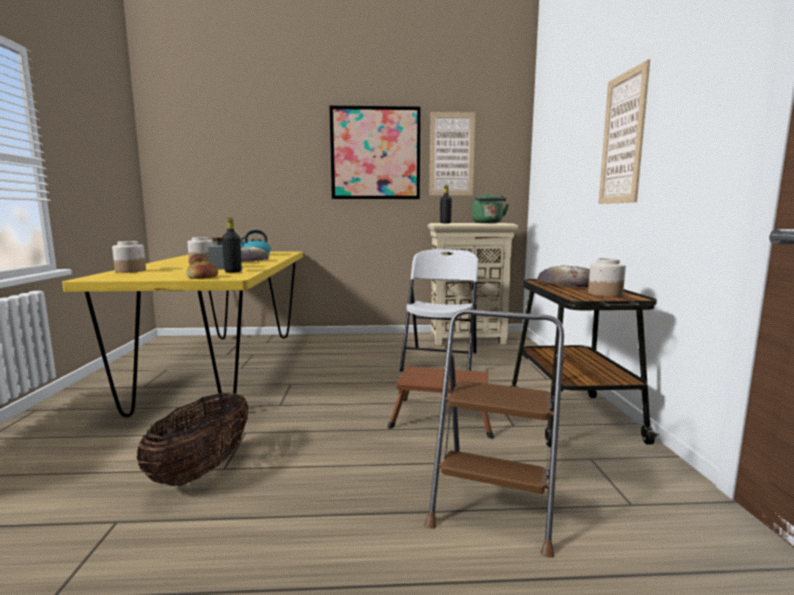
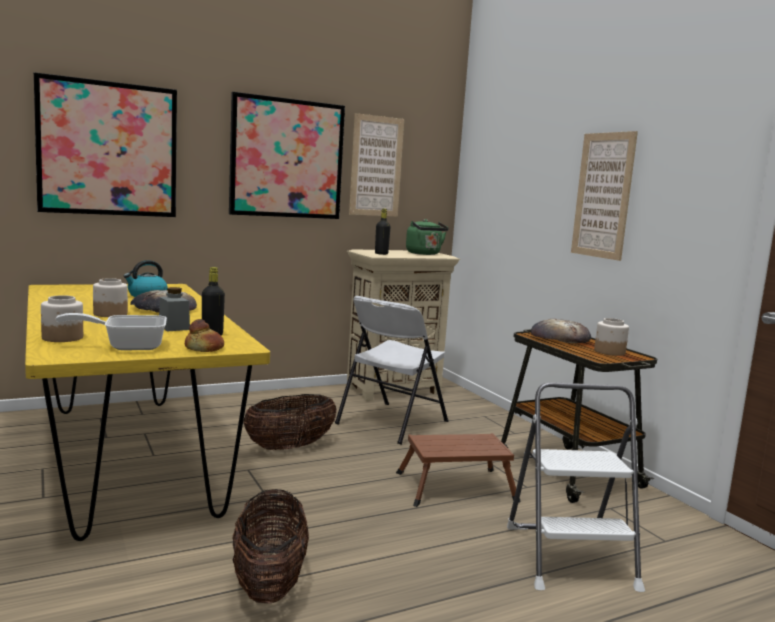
camera: 25 degrees left, 0 degrees up
white chair [399,249,478,371] -> white chair turned 135 degrees counterclockwise [335,296,448,445]
brown step ladder [424,309,565,558] -> white step ladder [507,382,645,592]
none -> picture [34,72,177,217]
none -> frying pan [56,313,167,350]
none -> basket [243,394,336,450]

